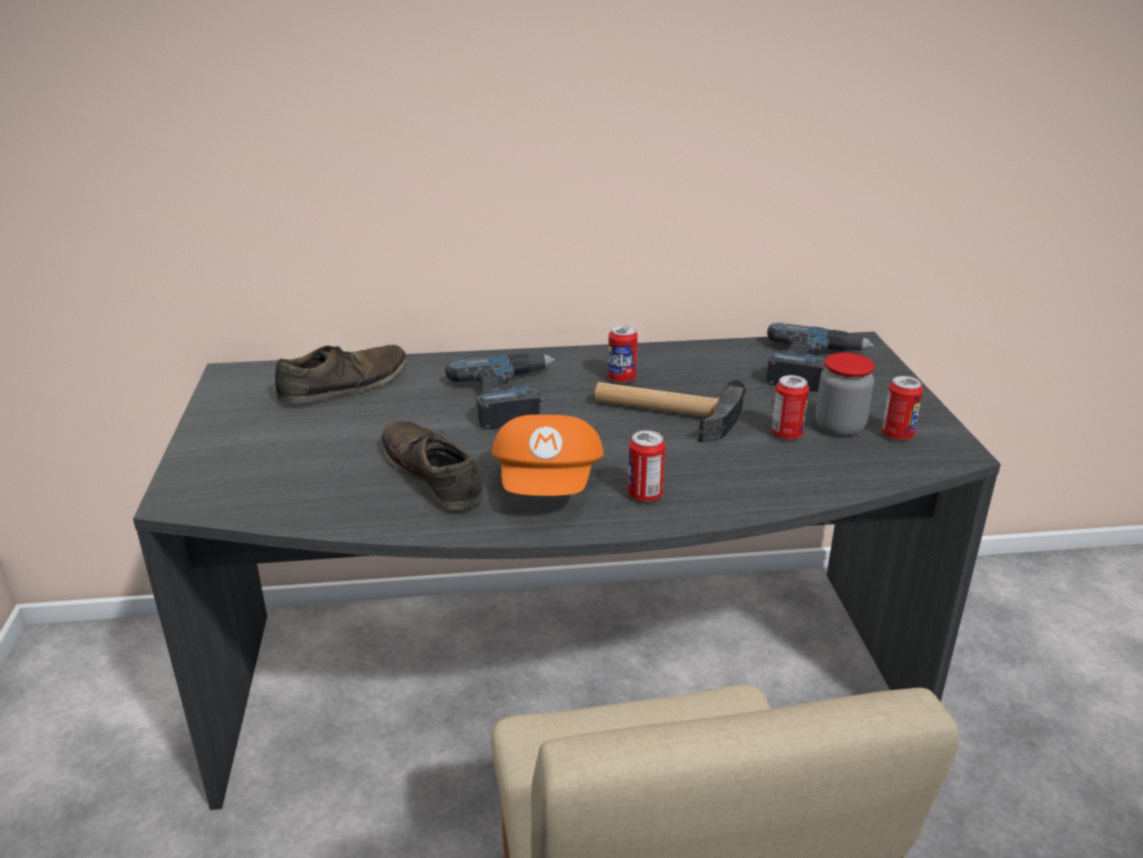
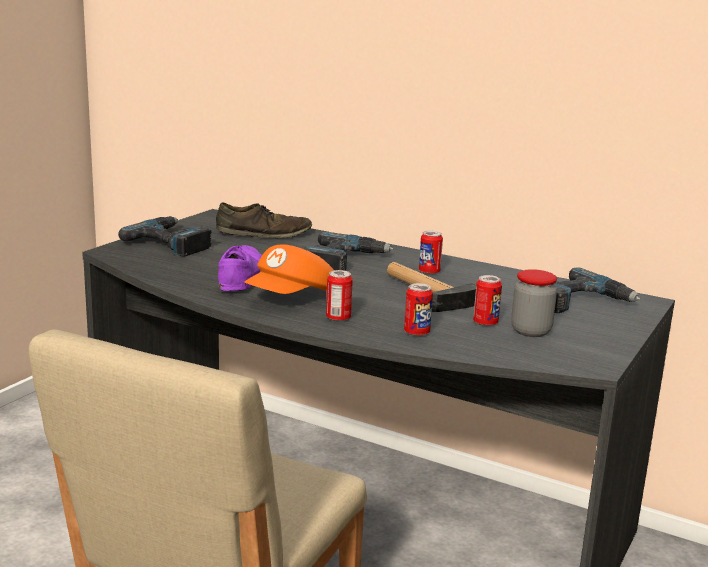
camera: 35 degrees right, 10 degrees down
brown shoe [381,421,484,511] -> purple shoe [218,245,262,291]
can [882,376,923,441] -> can moved to [404,283,433,336]
none -> power drill [118,216,212,256]

